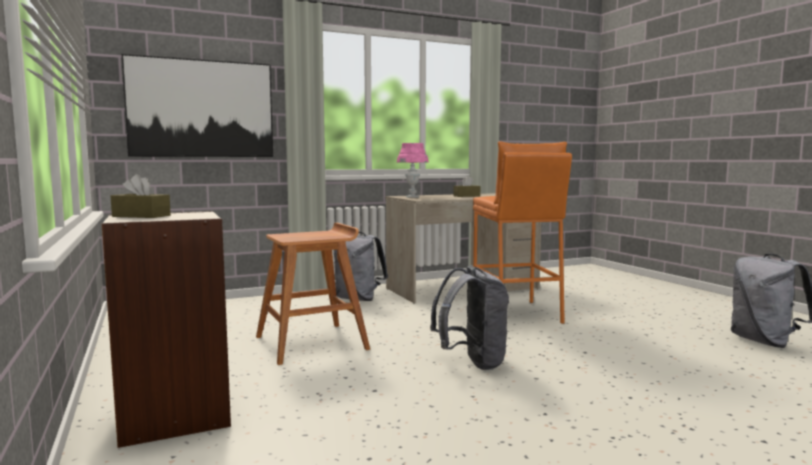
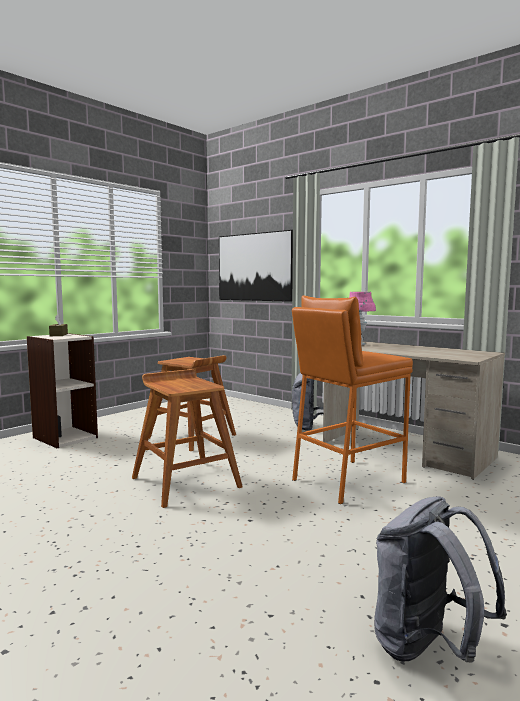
camera: 65 degrees right, 0 degrees up
grey backpack [430,265,509,370] -> brown stool [132,369,243,508]
brown tissue box [454,176,480,197] -> none

